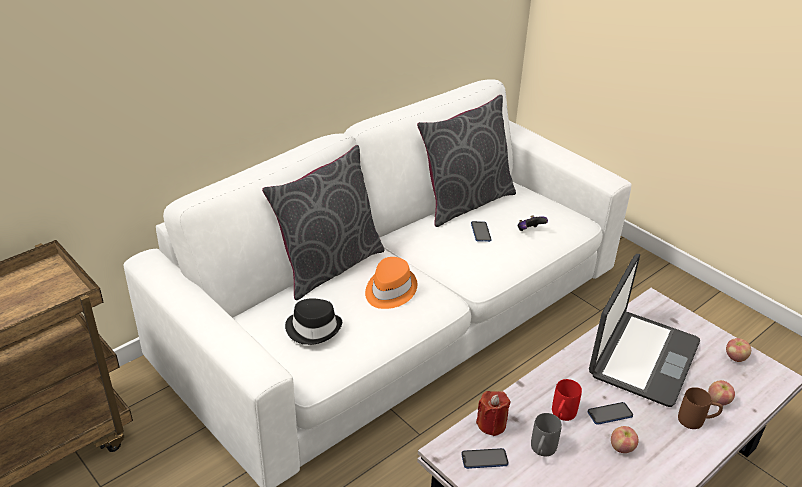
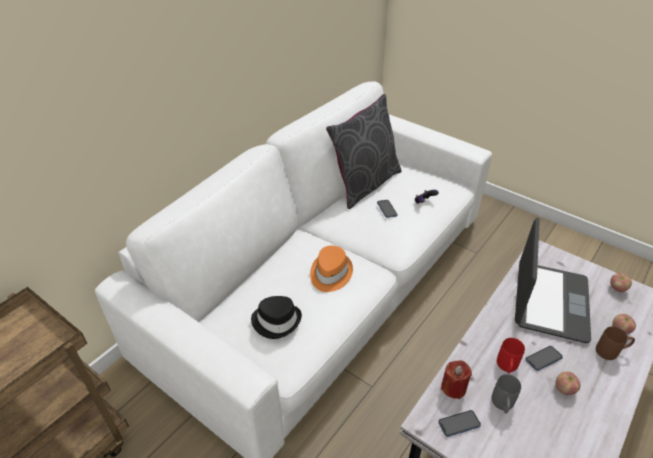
camera: 10 degrees left, 5 degrees up
grey pillow [262,145,385,300] -> none

